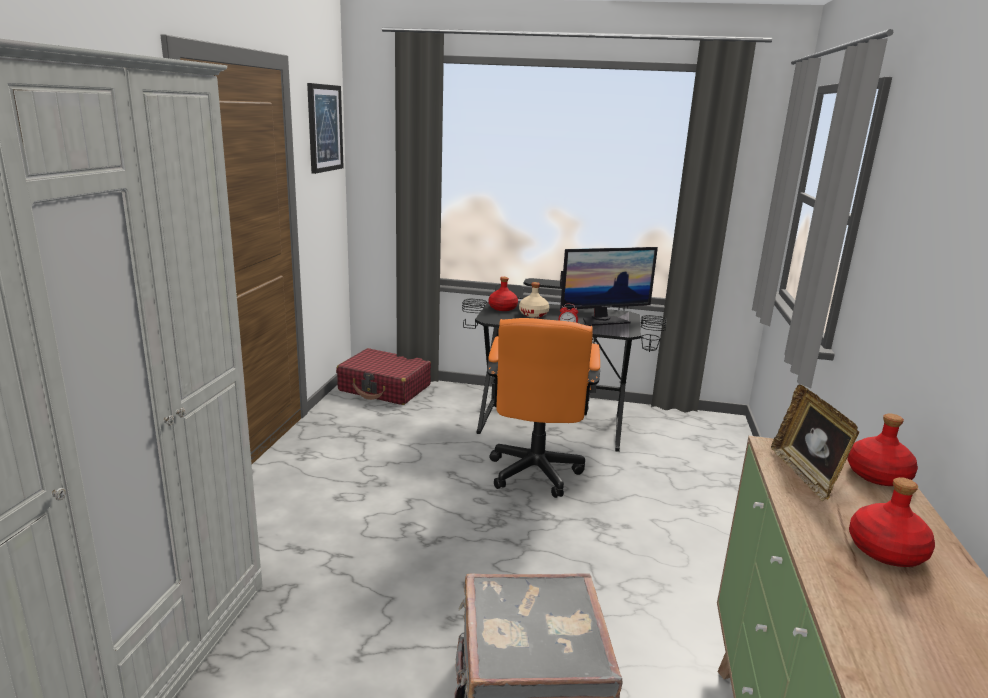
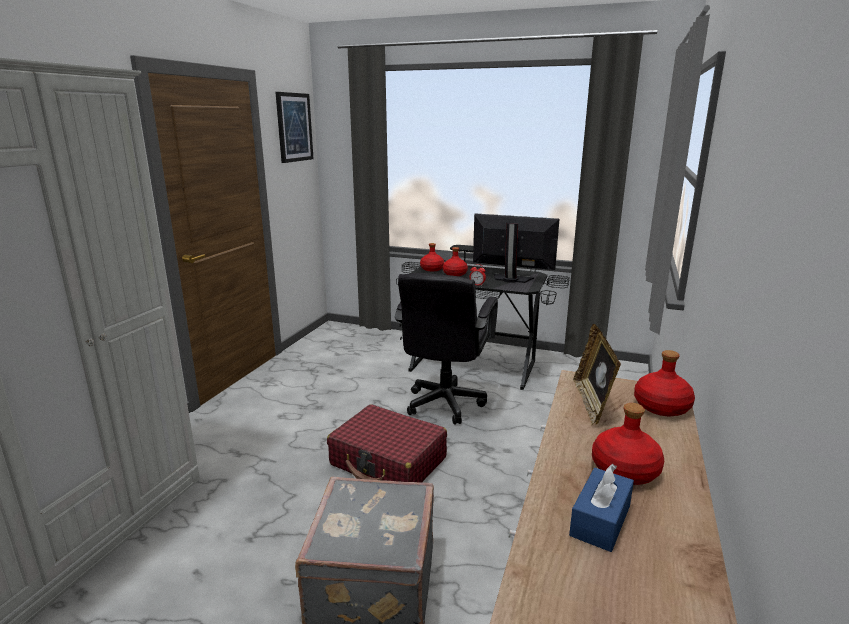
camera: 10 degrees right, 0 degrees up
red suitcase [336,348,431,405] -> red suitcase moved to [327,404,447,482]
orange office chair [487,318,600,498] -> black office chair [395,273,498,425]
beige bottle [519,282,549,318] -> red bottle [443,247,468,276]
monitor [560,247,658,326] -> monitor turned 150 degrees counterclockwise [473,213,559,283]
none -> blue tissue box [569,463,634,552]

